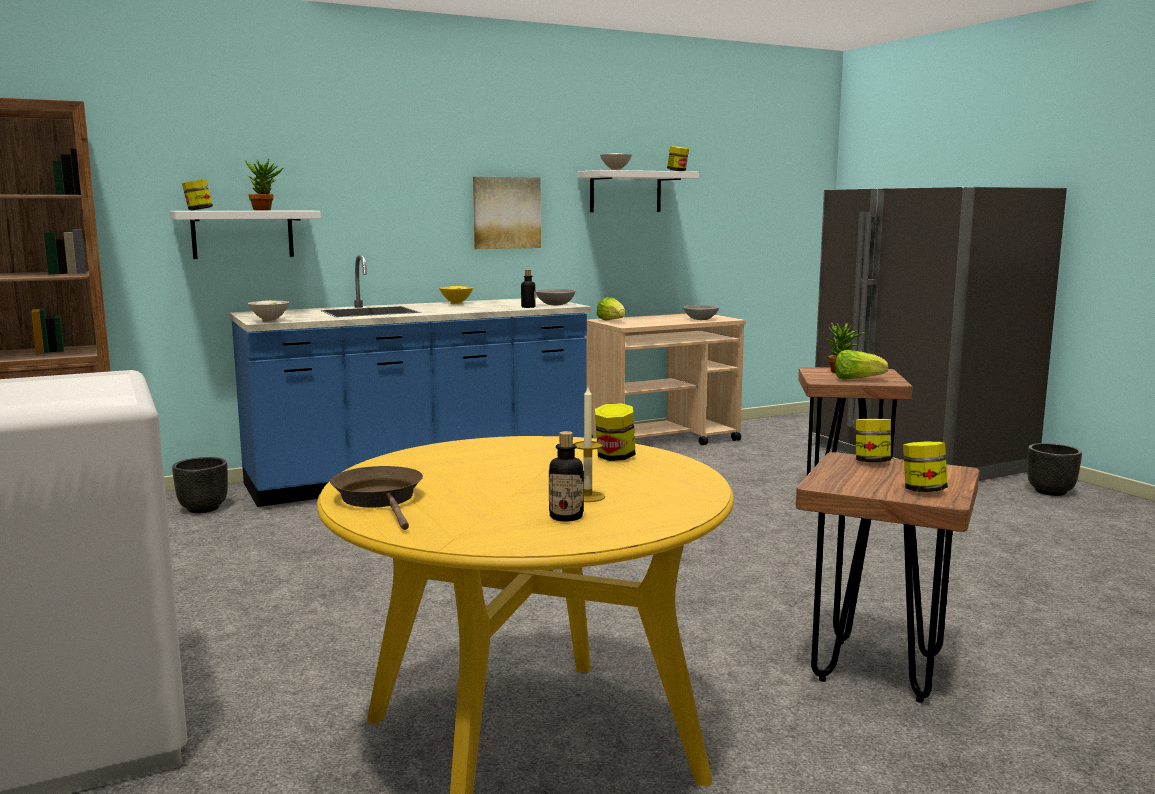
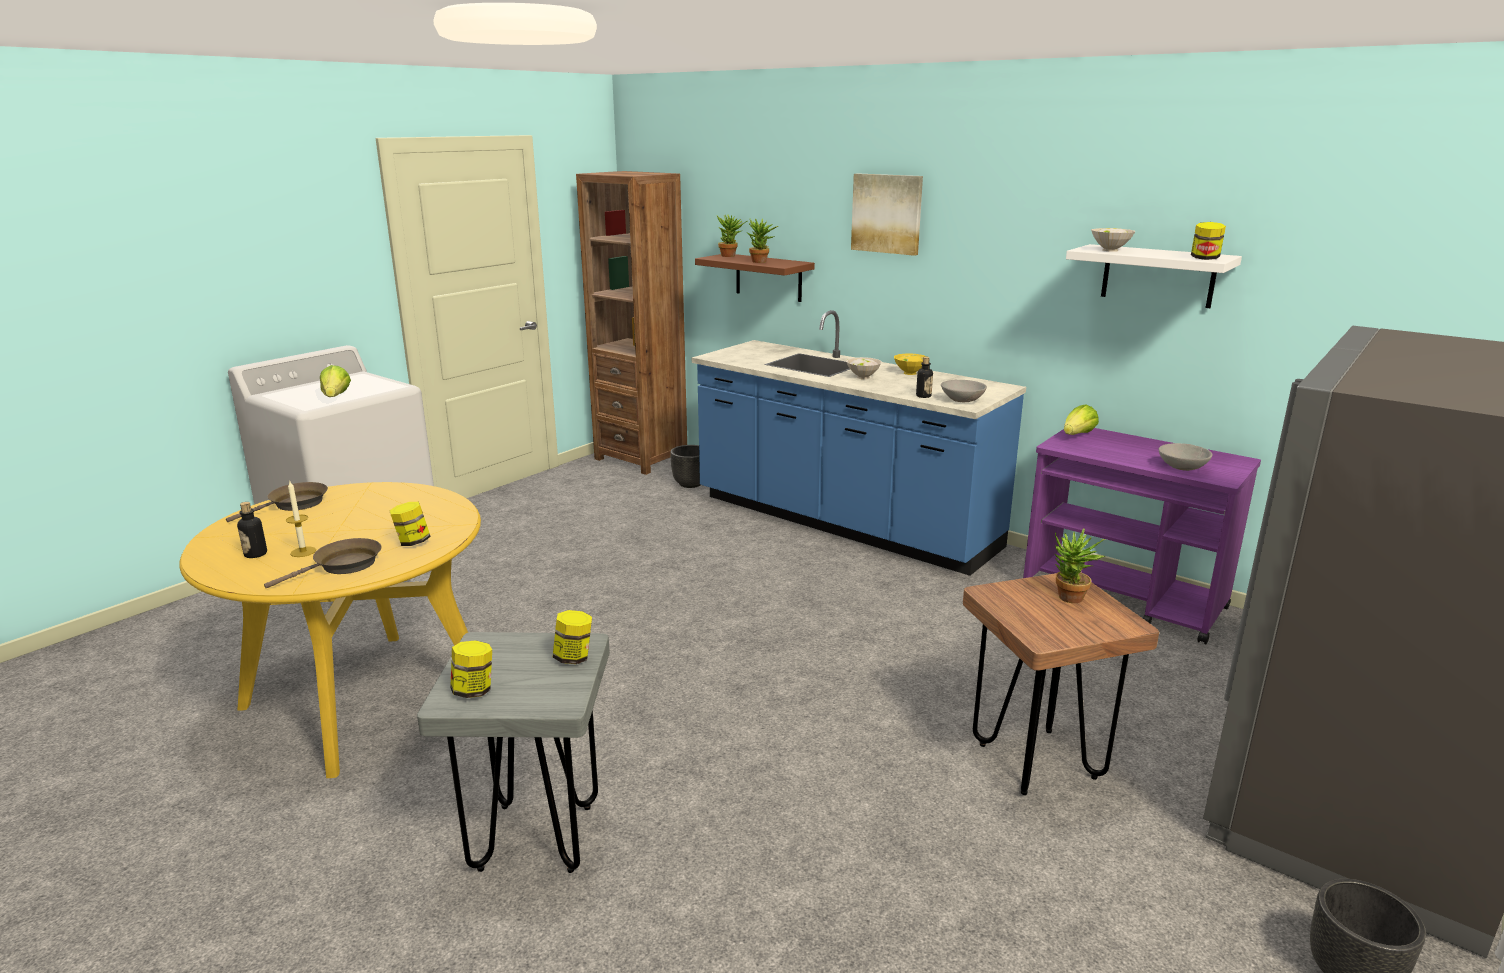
camera: 65 degrees right, 10 degrees up
white shelf [170,210,321,259] -> brown shelf [695,254,815,302]
jar [182,179,213,210] -> potted plant [717,215,747,257]
white bowl [248,300,290,322] -> white bowl moved to [846,357,882,379]
picture [473,177,541,249] -> picture moved to [851,173,923,256]
beige cart [586,314,746,445] -> purple cart [1023,428,1261,645]
brown stool [796,452,980,703] -> grey stool [417,632,610,873]
lettuce [835,350,888,380] -> lettuce moved to [320,365,351,397]
none -> brown frying pan [264,538,381,588]

